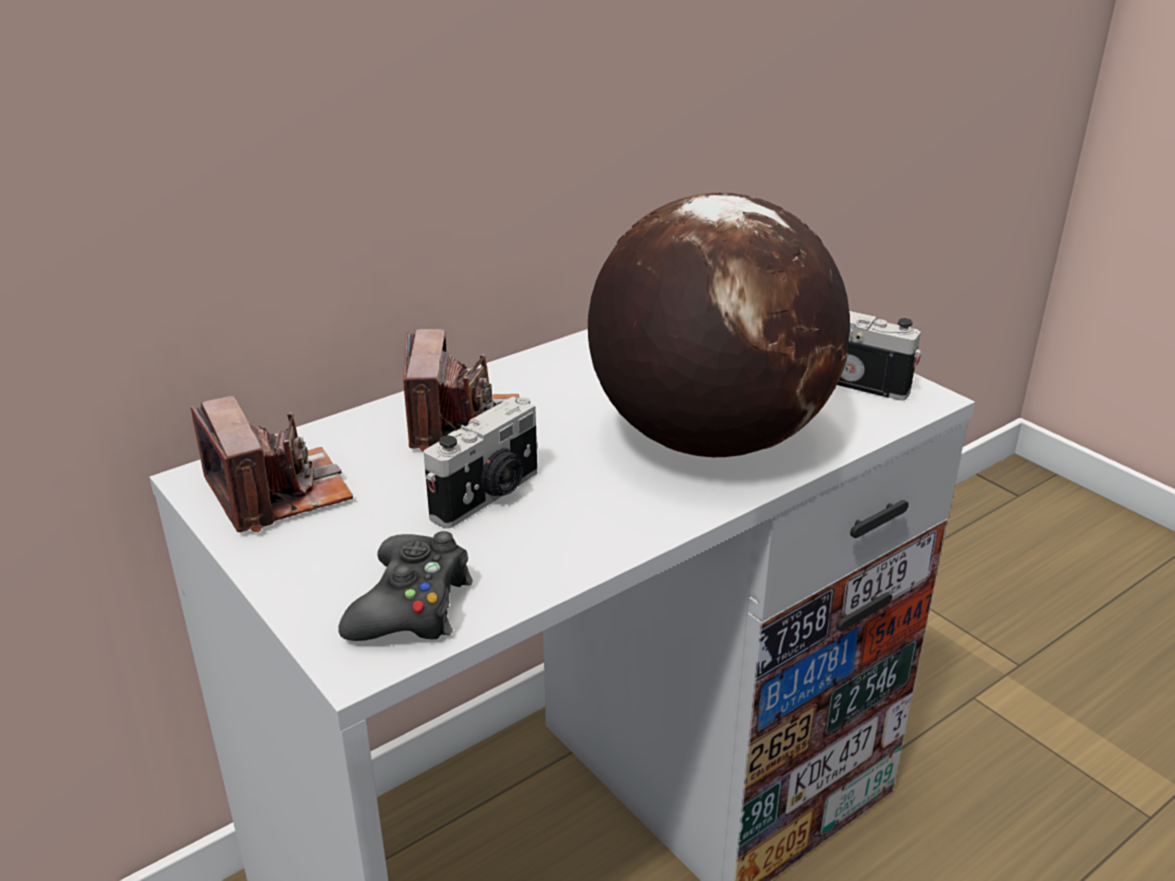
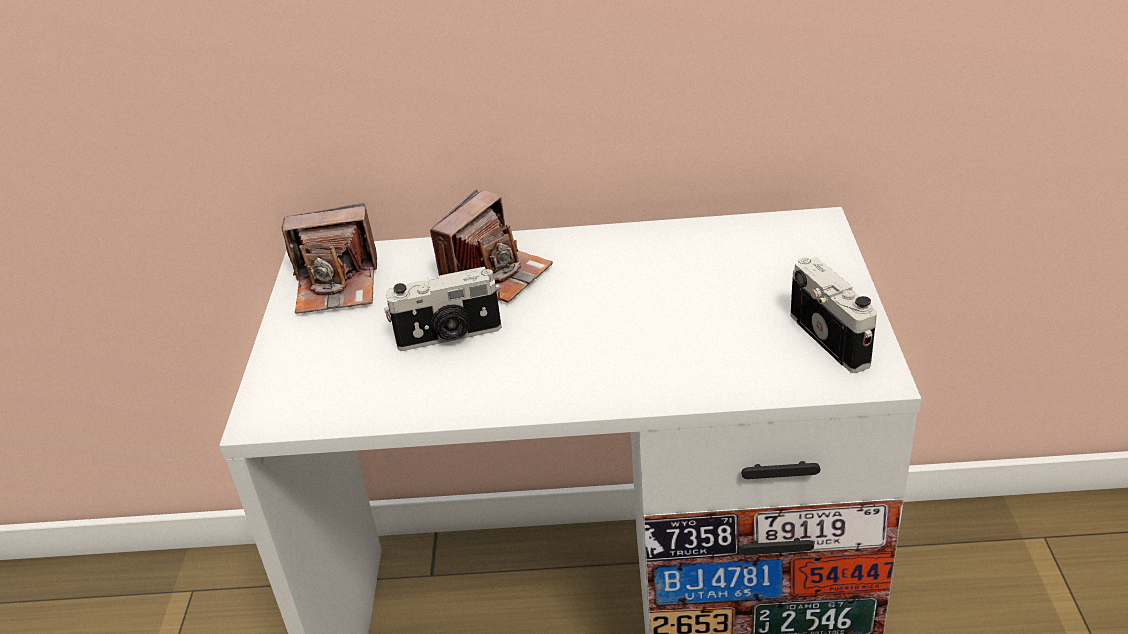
camera: 40 degrees right, 5 degrees up
camera [191,396,353,532] -> camera turned 75 degrees clockwise [281,203,377,314]
black game controller [338,531,473,641] -> none
globe [588,193,850,457] -> none

